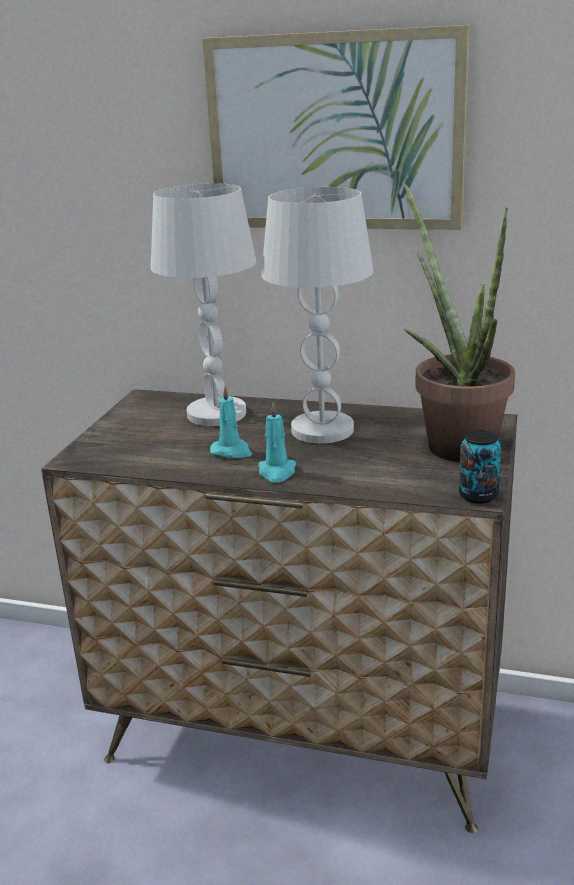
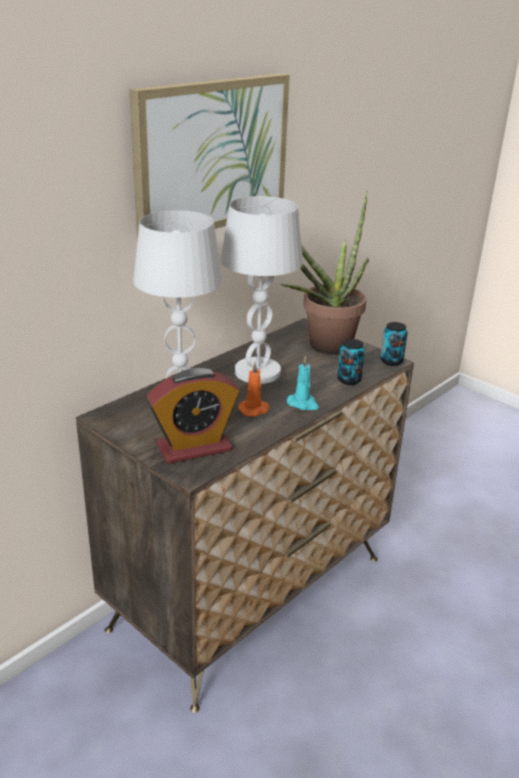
camera: 65 degrees left, 5 degrees up
turquoise candle [210,385,252,458] -> orange candle [238,361,270,416]
none -> alarm clock [147,368,240,464]
none -> can [337,339,365,385]

